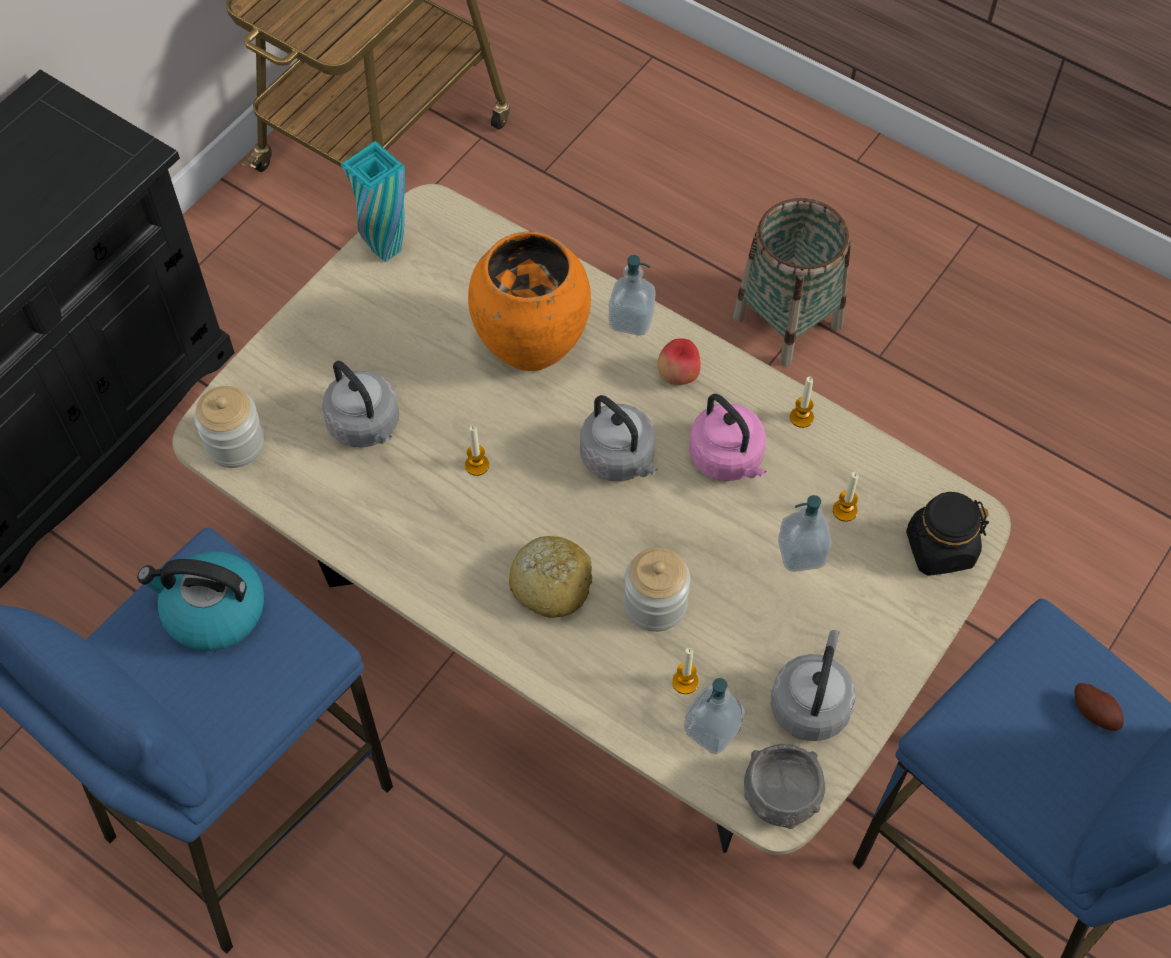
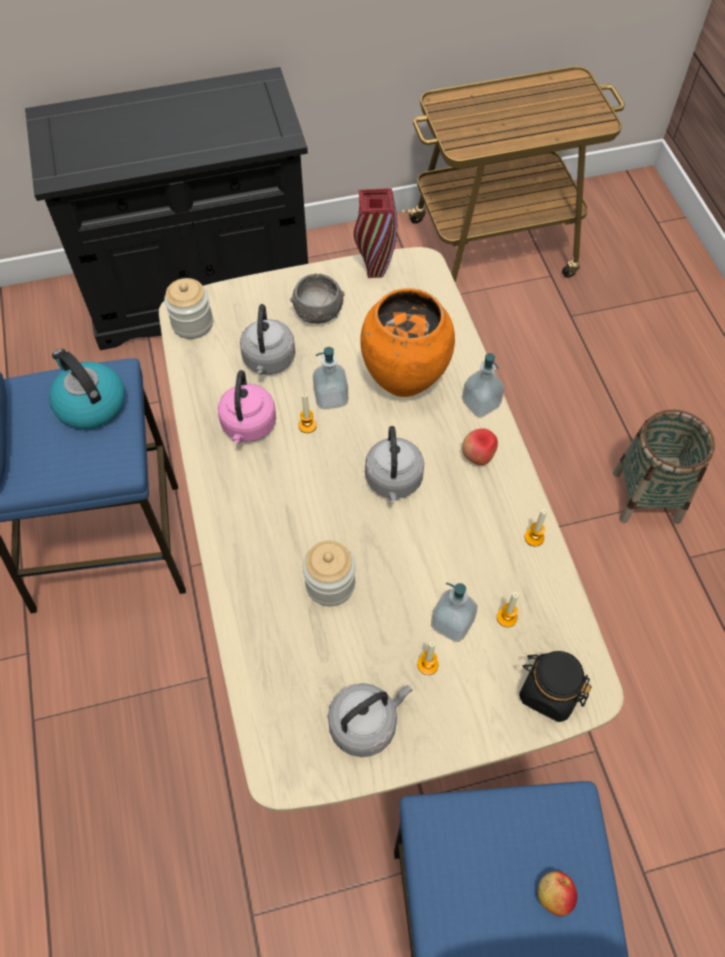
camera: 40 degrees right, 0 degrees up
turquoise vase [340,141,405,263] -> red vase [354,188,397,278]
bread [509,536,592,618] -> none
candle [672,648,699,694] -> candle moved to [417,641,438,675]
soap dispenser [684,678,745,754] -> soap dispenser moved to [313,347,348,409]
pink kettle [689,394,767,481] -> pink kettle moved to [218,370,276,443]
grey bowl [744,744,825,829] -> grey bowl moved to [290,273,345,324]
potato [1074,683,1124,731] -> apple [538,871,577,916]

